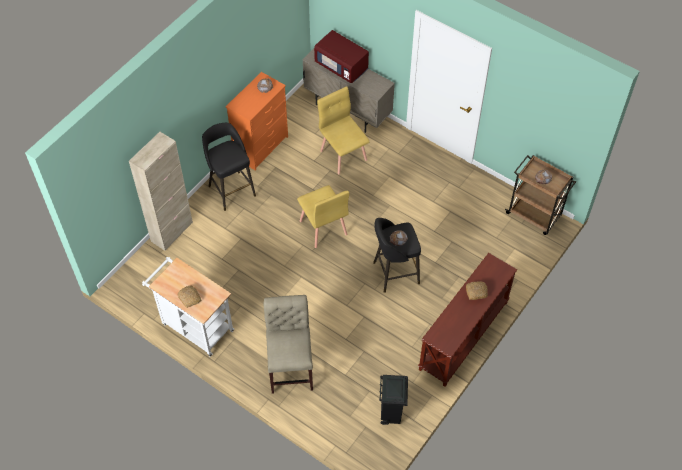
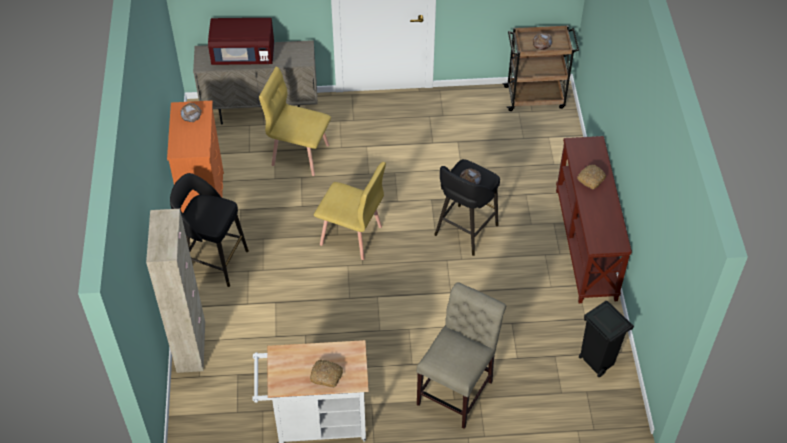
camera: 40 degrees left, 5 degrees down
beige chair [264,295,313,394] -> beige chair turned 75 degrees clockwise [417,282,506,429]

